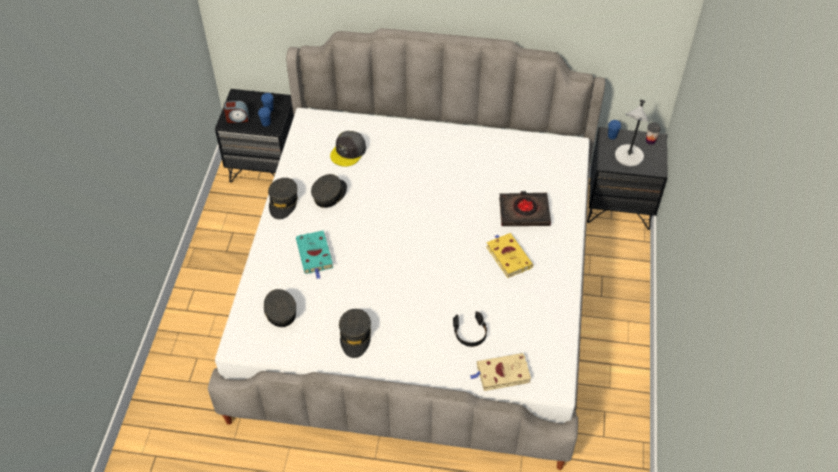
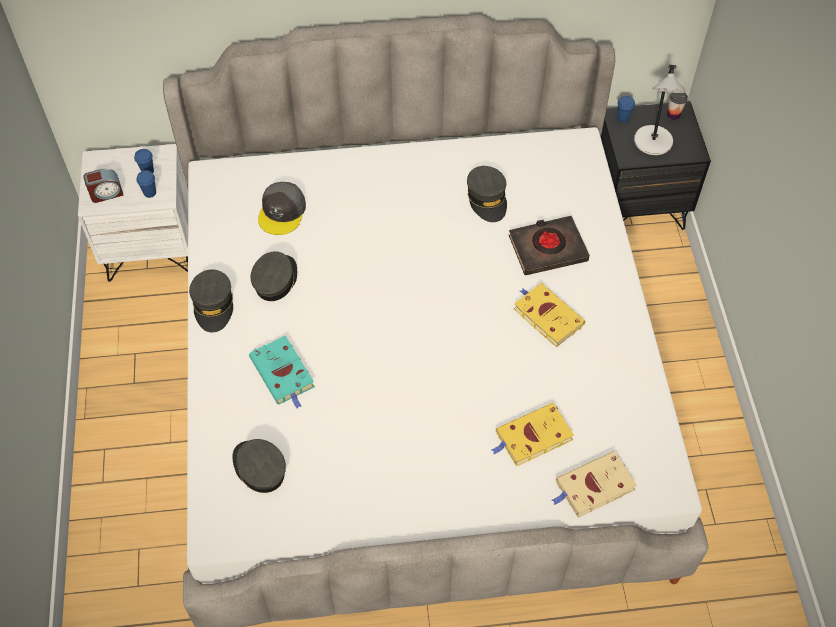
camera: 15 degrees left, 5 degrees up
black nightstand [215,89,294,182] -> white nightstand [78,144,188,282]
grey cap [339,309,371,358] -> grey cap moved to [467,166,507,222]
black headphones [453,311,487,347] -> yellow book [492,403,574,466]

